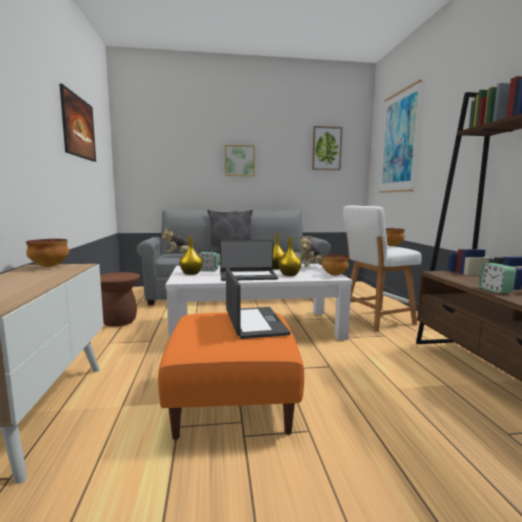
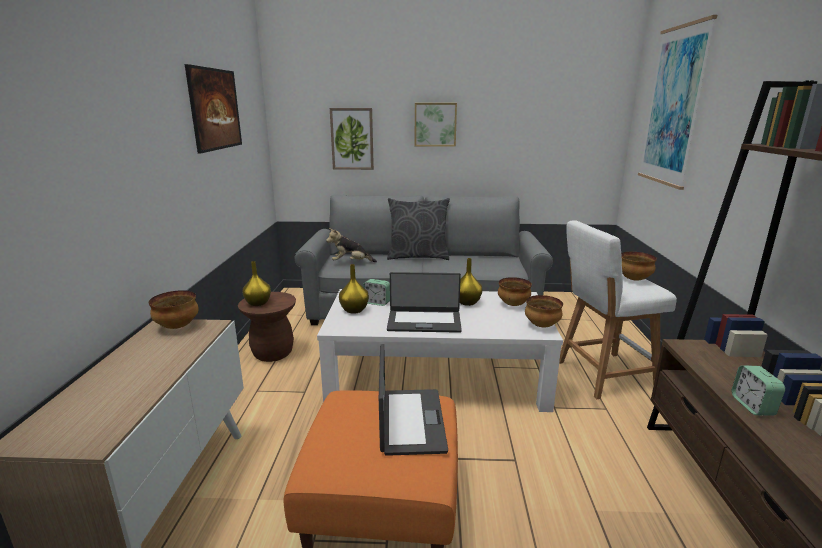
camera: 10 degrees right, 10 degrees up
yellow vase [278,237,302,276] -> yellow vase moved to [242,261,271,306]
plush toy [300,235,323,267] -> bowl [498,277,532,306]
picture [312,126,343,170] -> picture moved to [330,108,374,170]

